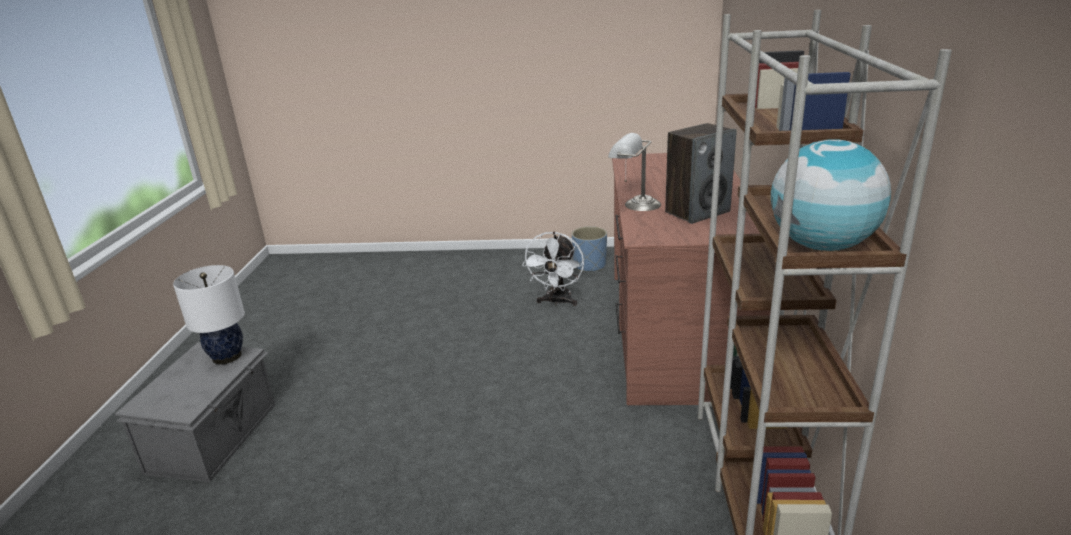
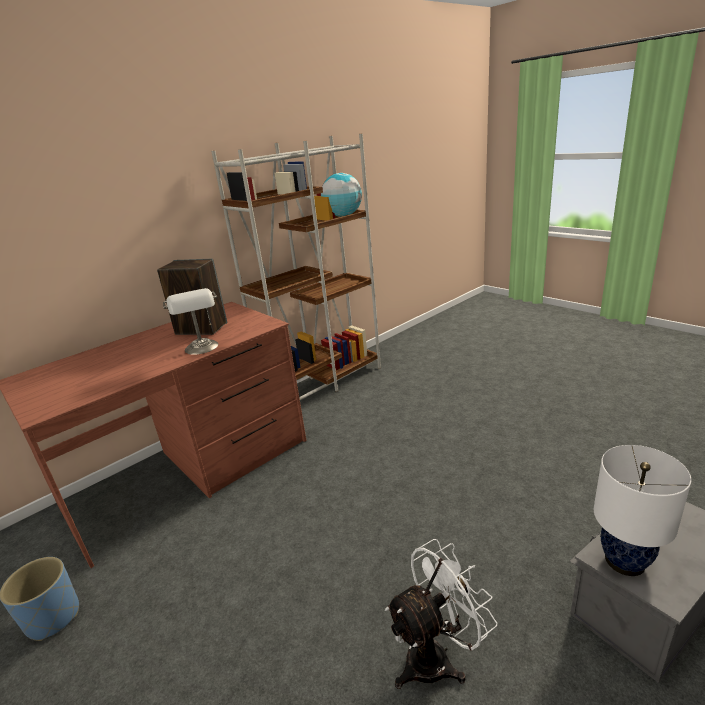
camera: 135 degrees left, 0 degrees up
white fan [522,231,584,306] -> white fan moved to [385,539,497,689]

